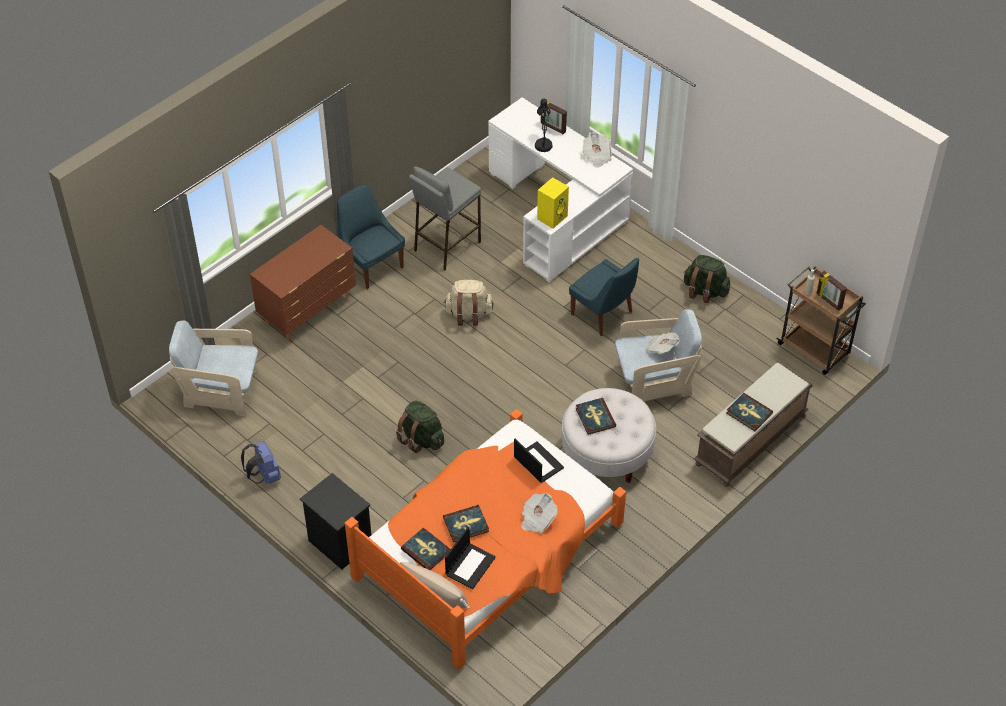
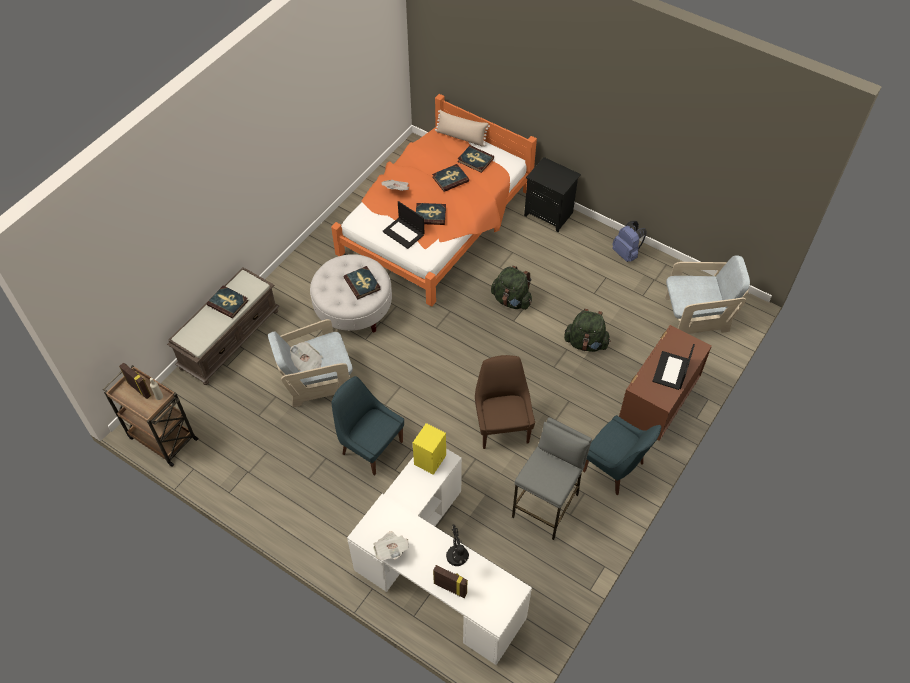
camera: 170 degrees right, 5 degrees up
beige backpack [443,280,493,326] -> brown chair [475,355,535,449]
laptop [445,526,496,589] -> laptop moved to [652,344,695,390]
green backpack [684,255,730,303] -> green backpack moved to [564,309,611,352]
none -> book [416,203,446,225]

